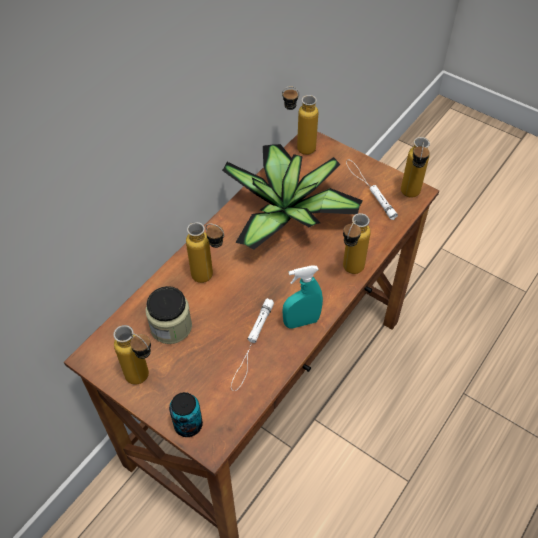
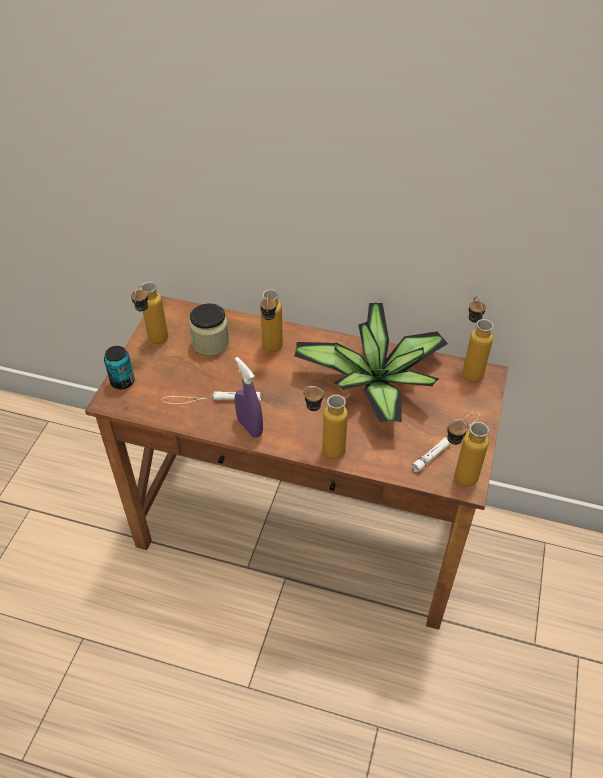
camera: 70 degrees right, 5 degrees down
turquoise spray bottle [282,265,323,329] -> purple spray bottle [234,357,263,438]

